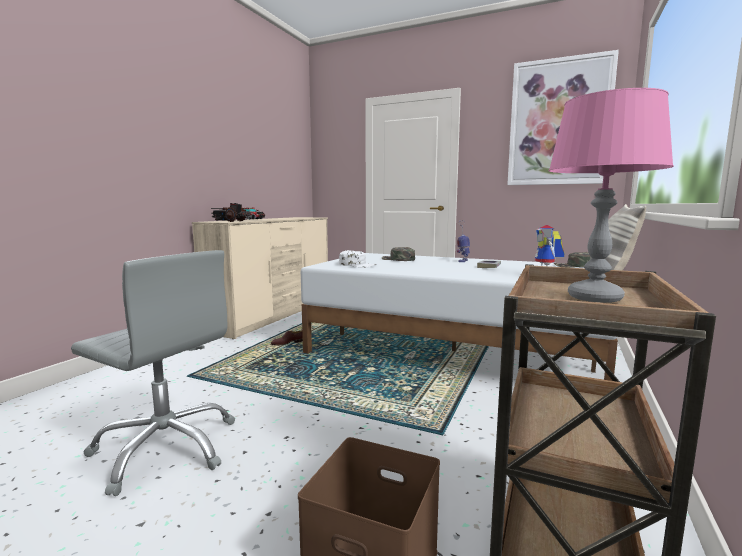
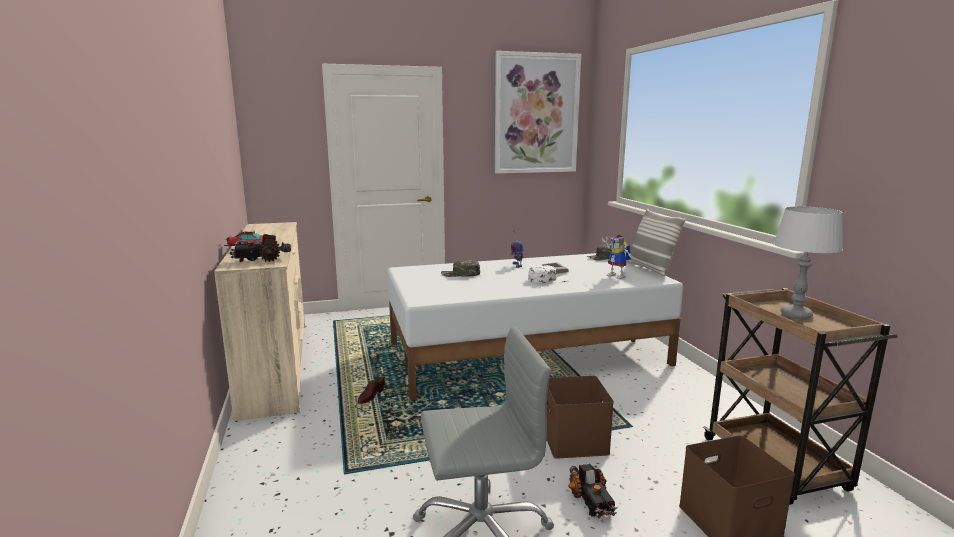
camera: 40 degrees left, 5 degrees up
white cap [339,250,377,268] -> white cap moved to [528,265,569,283]
pink table lamp [549,88,674,303] -> grey table lamp [773,206,843,319]
none -> brown storage box [547,376,614,459]
none -> toy truck [568,463,618,518]

